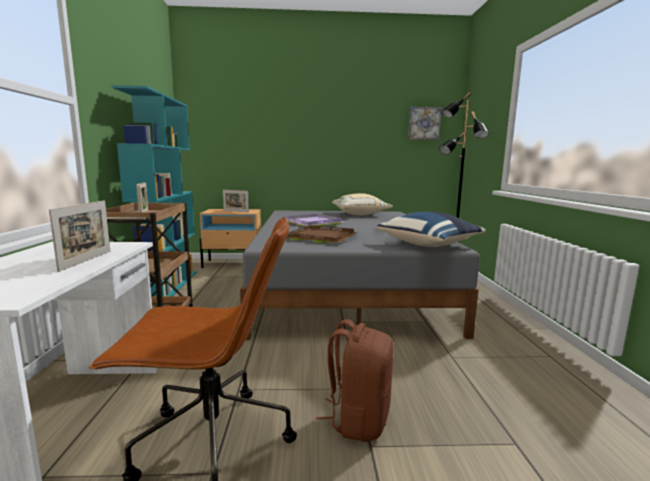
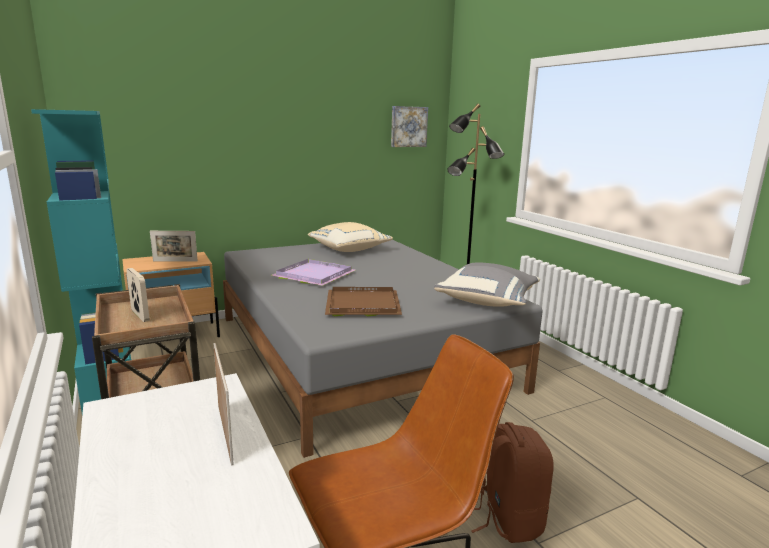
camera: 25 degrees left, 5 degrees up
blue pillow [377,212,486,247] -> grey pillow [434,262,540,307]

